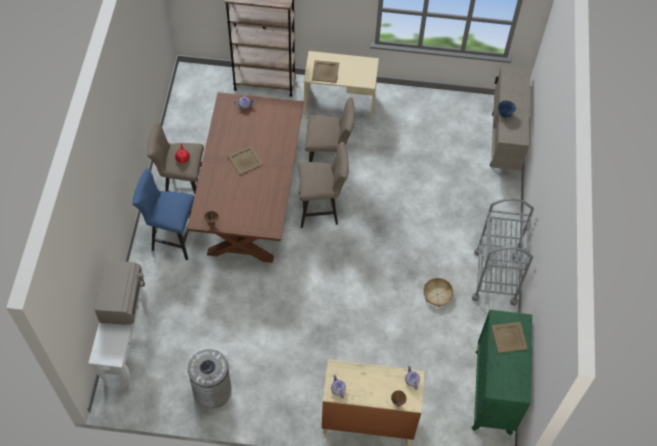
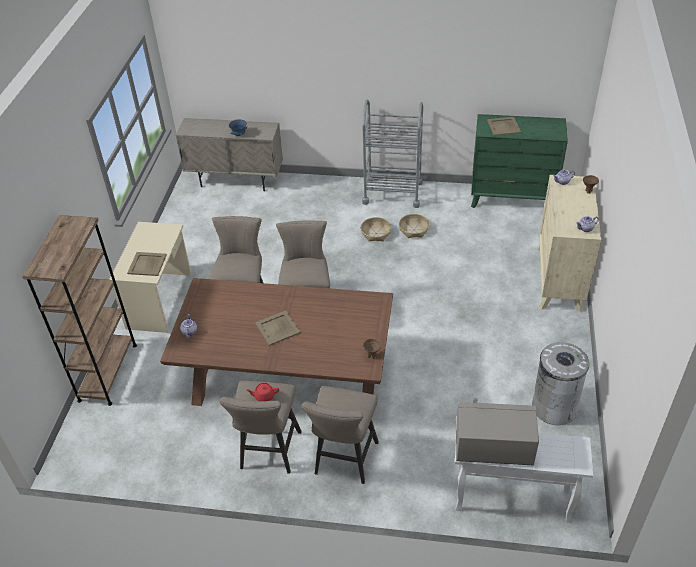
camera: 85 degrees left, 15 degrees down
blue stool [132,168,194,260] -> beige stool [301,386,379,484]
none -> basket [361,217,391,241]

